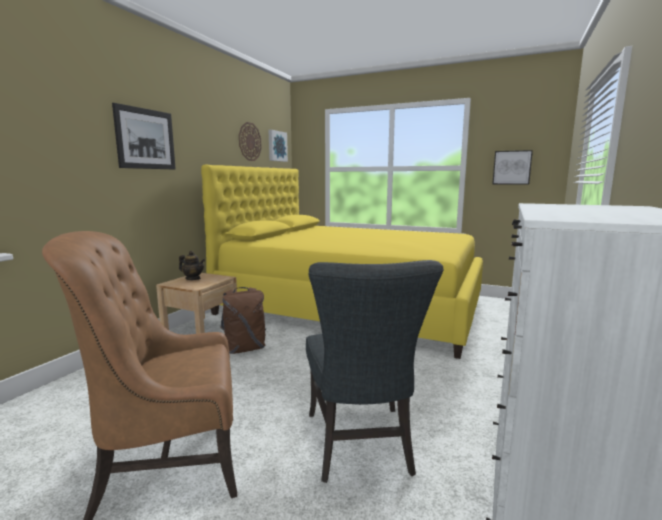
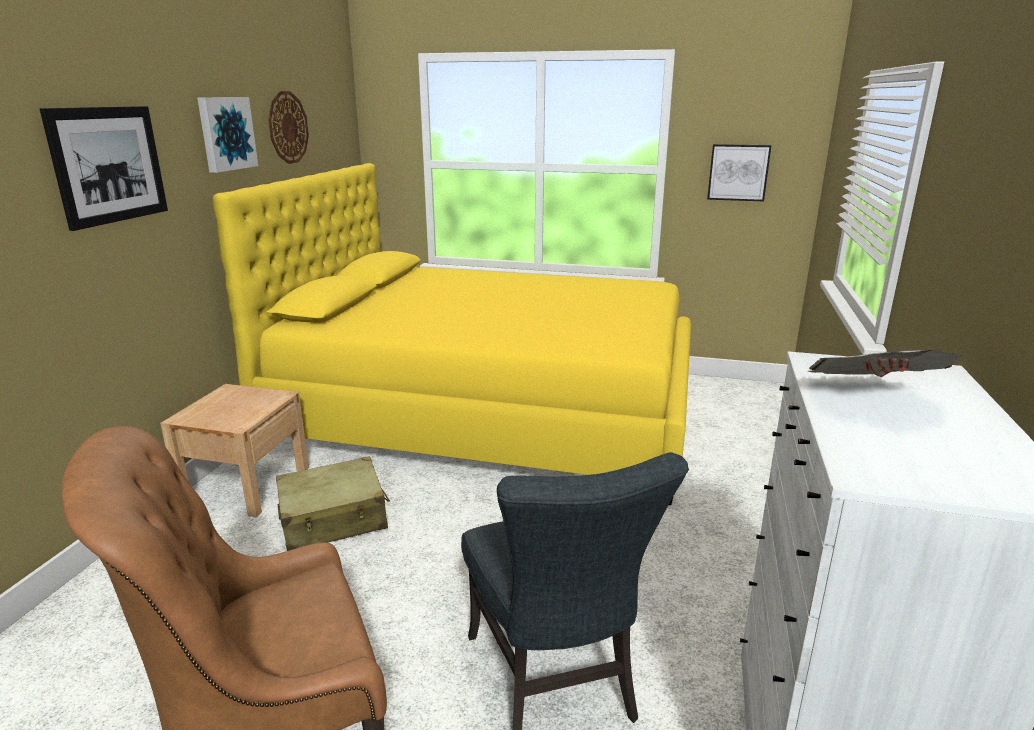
camera: 10 degrees left, 10 degrees up
teapot [179,251,205,280] -> none
brown backpack [220,287,266,354] -> beige suitcase [276,456,390,551]
picture [269,130,288,162] -> picture moved to [197,97,258,173]
none -> newspaper [808,350,963,377]

